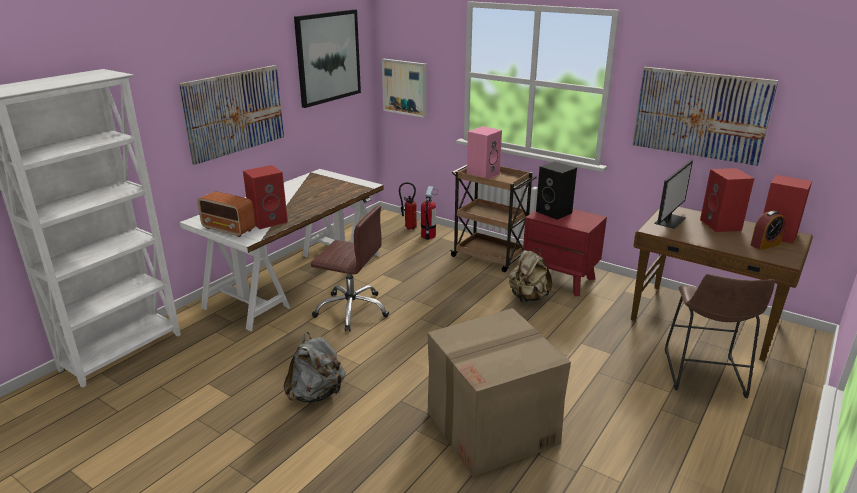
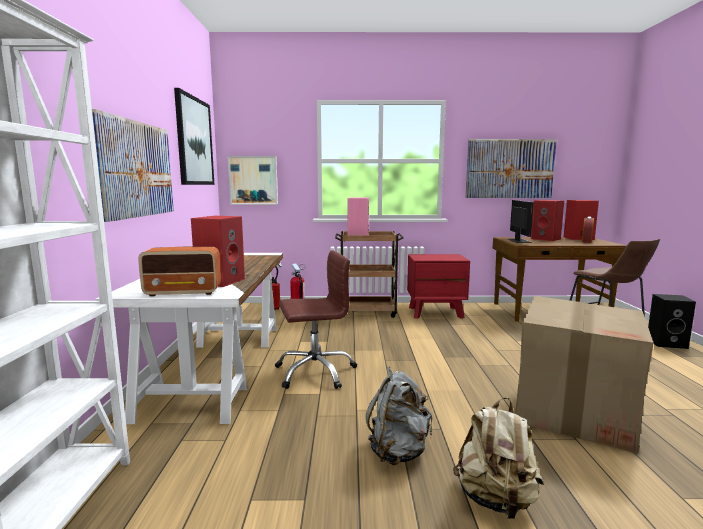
camera: 35 degrees left, 15 degrees down
beige backpack [509,248,552,302] -> beige backpack moved to [453,397,544,519]
black speaker [536,161,577,220] -> black speaker moved to [648,294,696,349]

